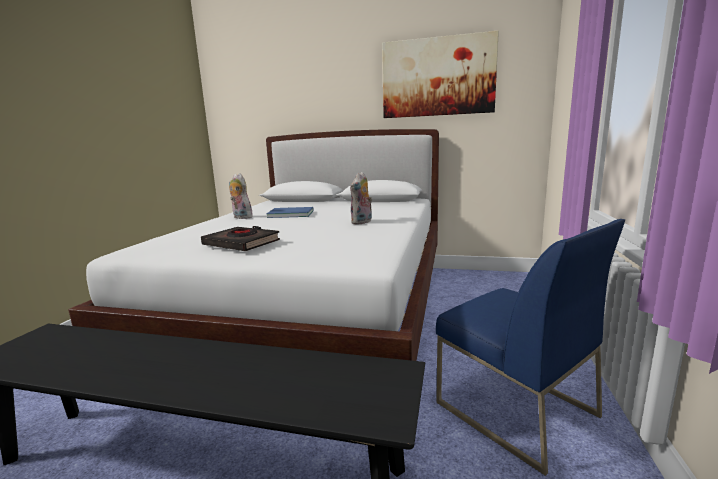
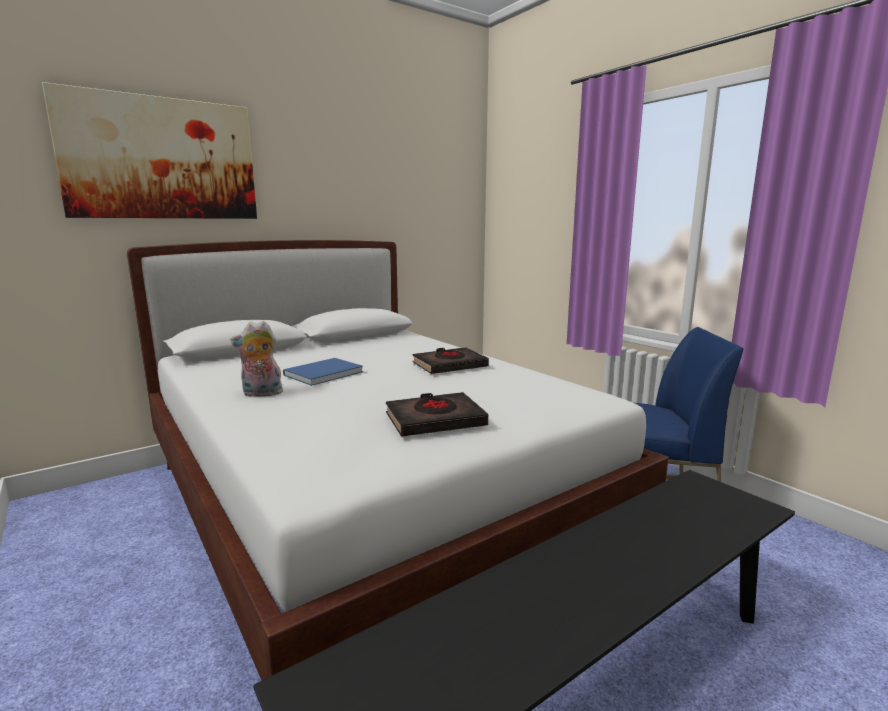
camera: 50 degrees left, 0 degrees up
plush toy [350,172,372,225] -> black book [413,347,489,374]
picture [382,31,499,118] -> picture moved to [42,82,257,219]

